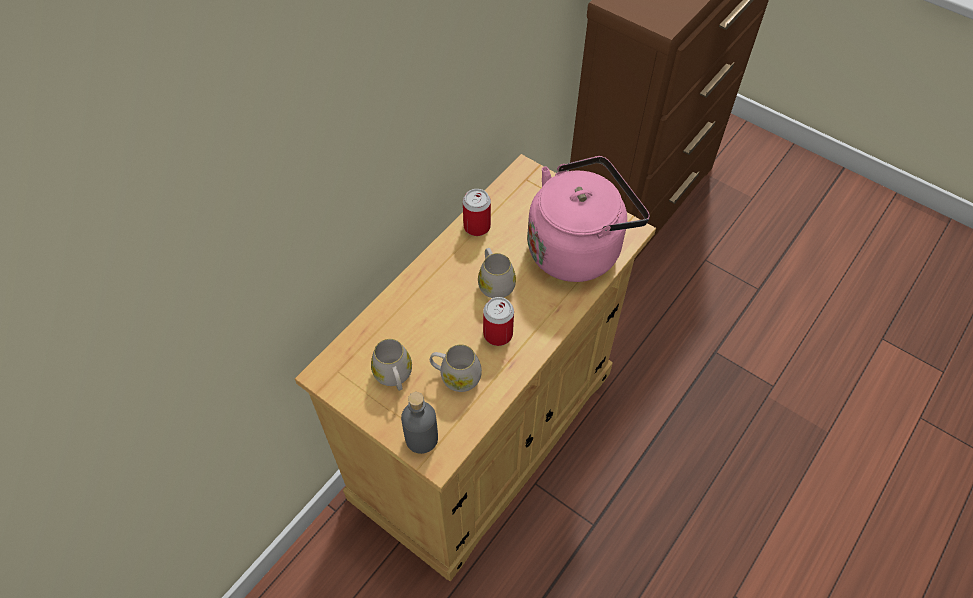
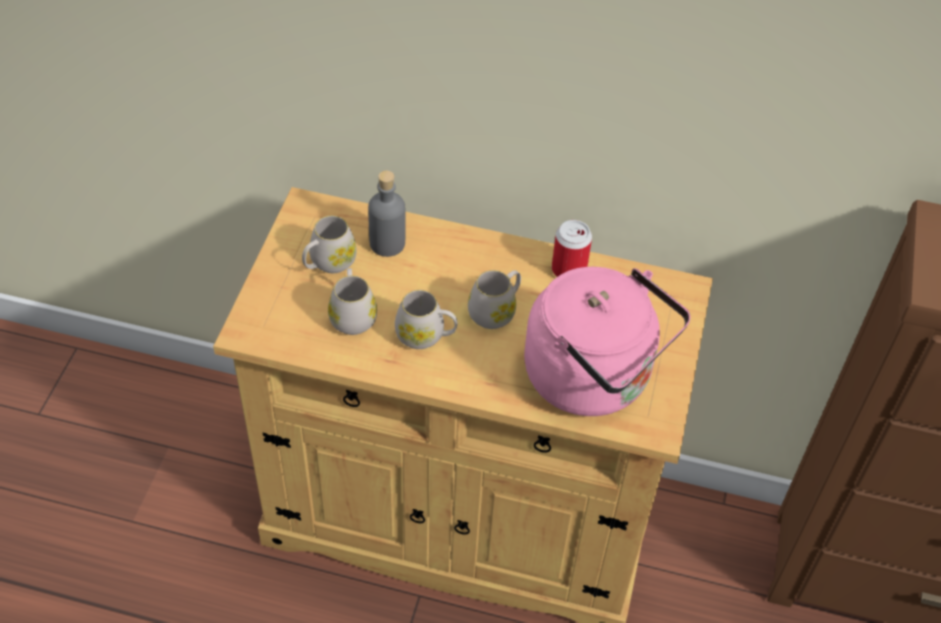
camera: 65 degrees right, 5 degrees down
grey bottle [401,392,438,454] -> grey bottle moved to [368,171,406,257]
can [483,297,514,346] -> white mug [395,290,457,349]

